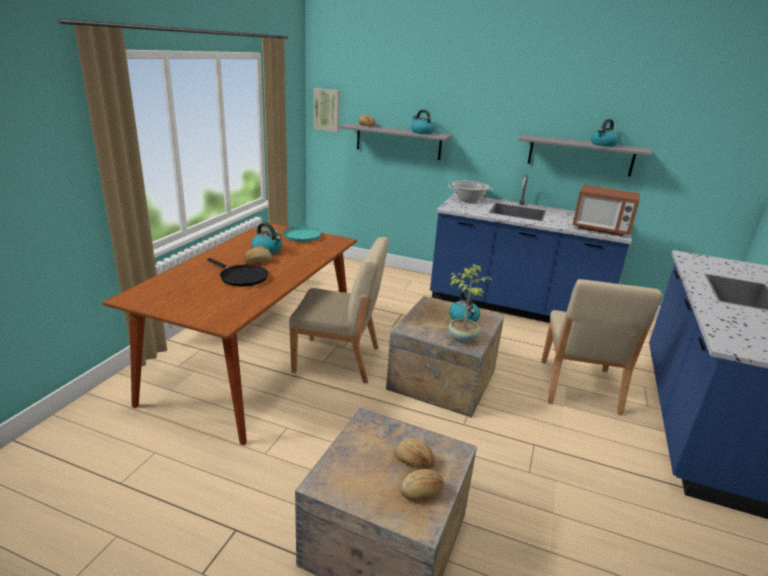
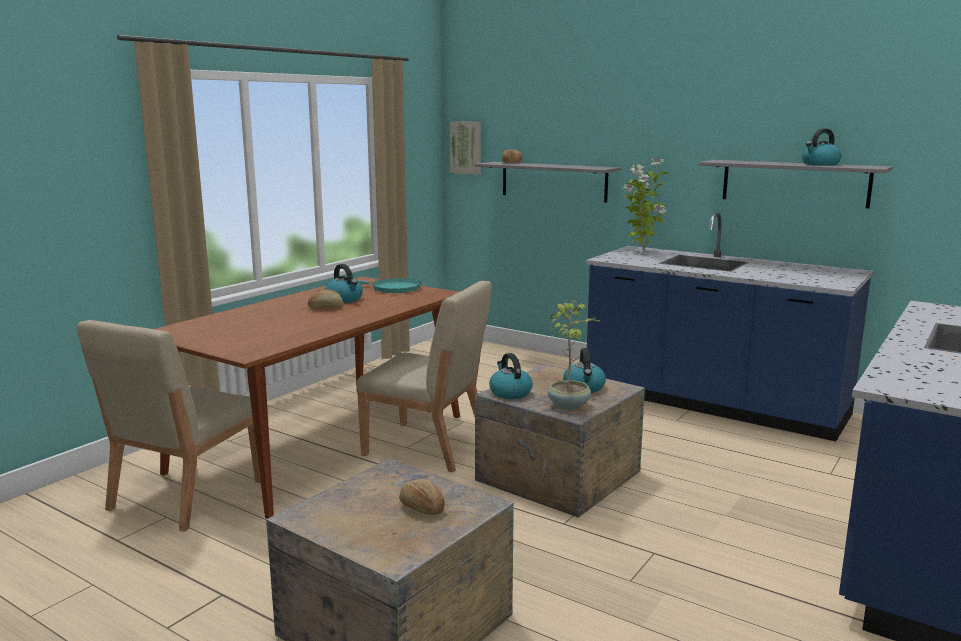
camera: 15 degrees right, 10 degrees down
black frying pan [207,258,268,287] -> none
bread [401,469,444,500] -> none
kettle [411,110,434,134] -> kettle moved to [489,353,533,399]
cooking pot [448,181,493,202] -> potted plant [622,158,668,252]
beige chair [541,279,662,415] -> beige chair moved to [77,320,261,532]
microwave [573,184,640,236] -> none

